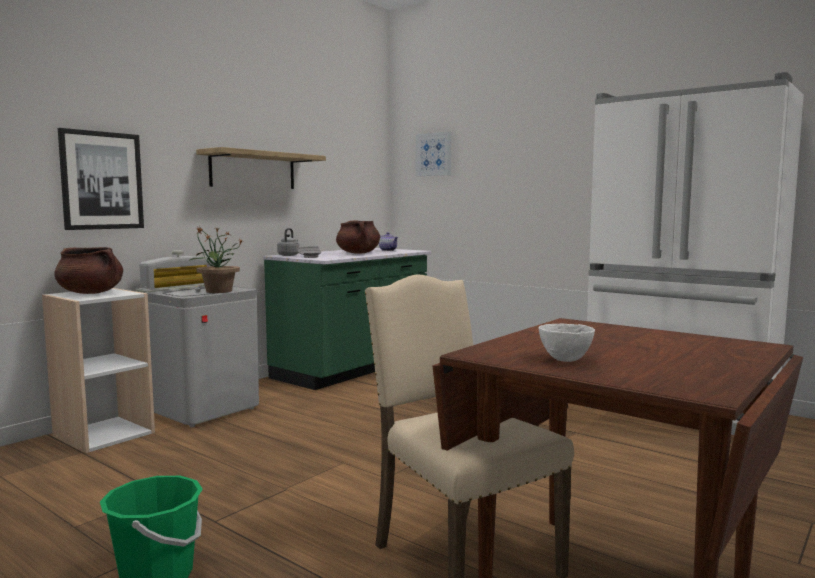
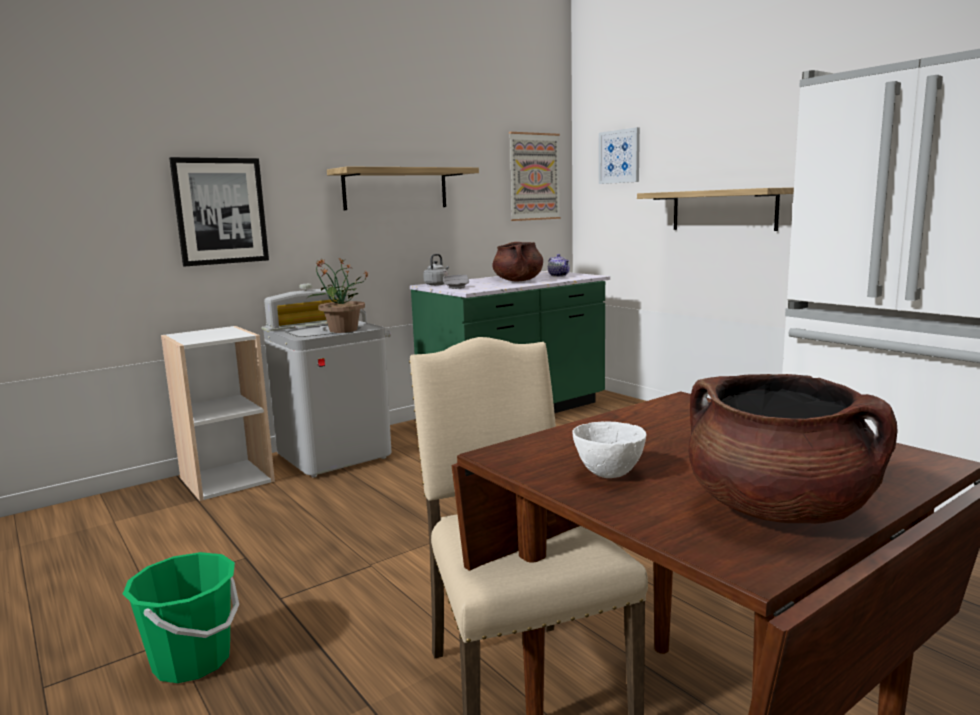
camera: 15 degrees right, 5 degrees up
brown cooking pot [54,247,123,294] -> brown cooking pot moved to [688,374,898,524]
none -> picture [509,132,560,221]
none -> shelf [637,187,794,231]

